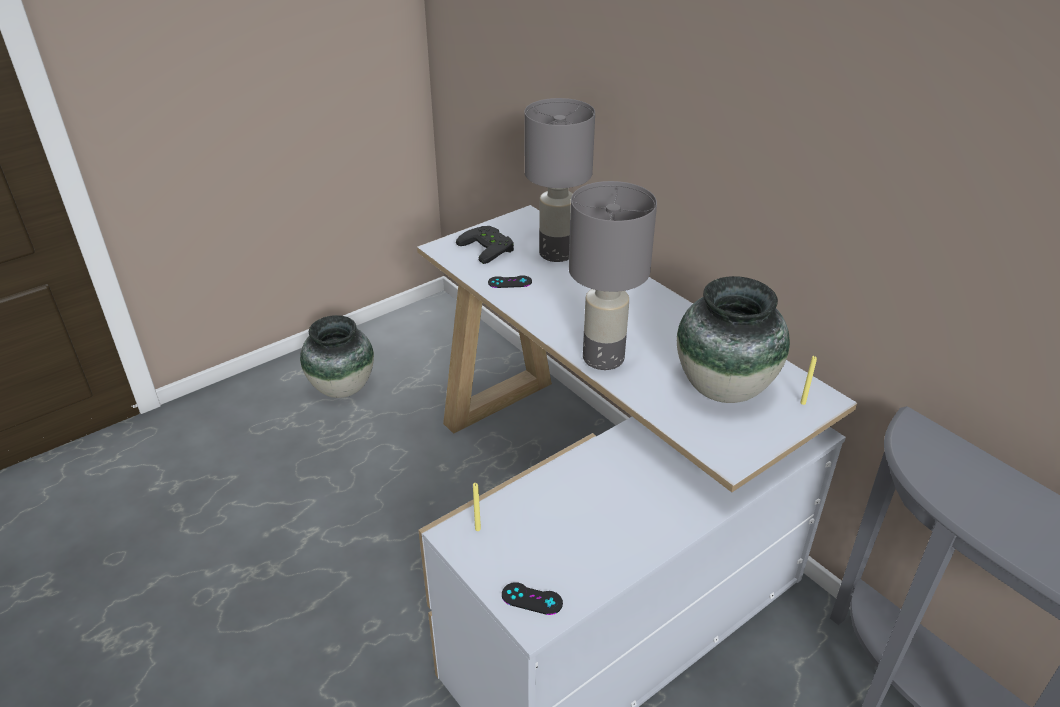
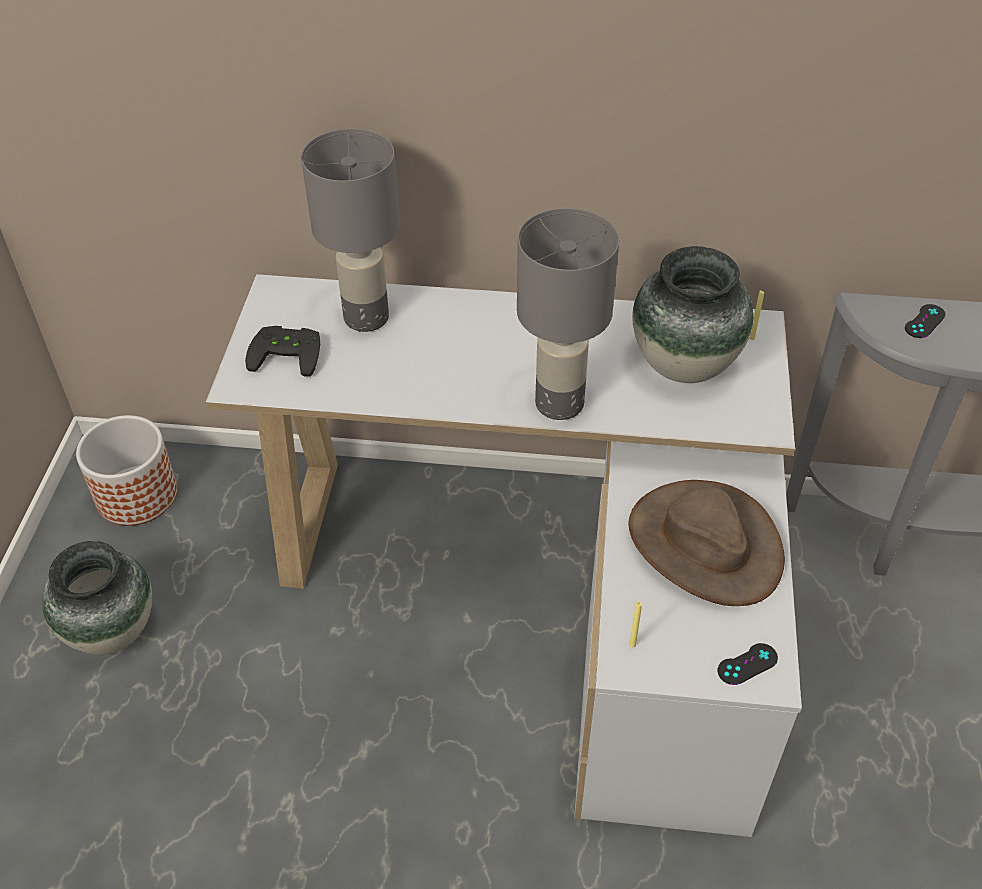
camera: 45 degrees left, 10 degrees up
black game controller [488,275,532,288] -> black game controller moved to [905,304,945,338]
none -> planter [76,415,177,526]
none -> brown hat [628,480,785,606]

